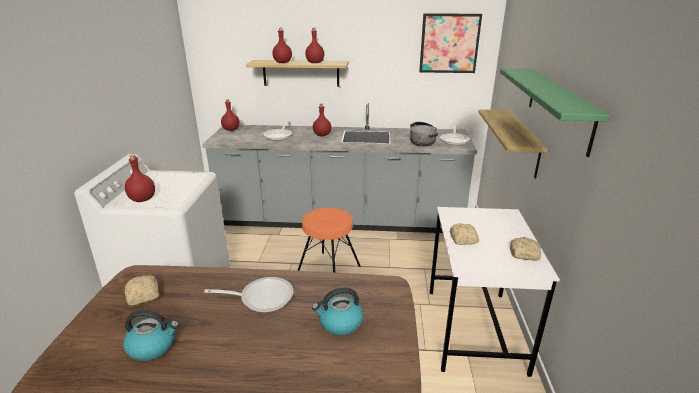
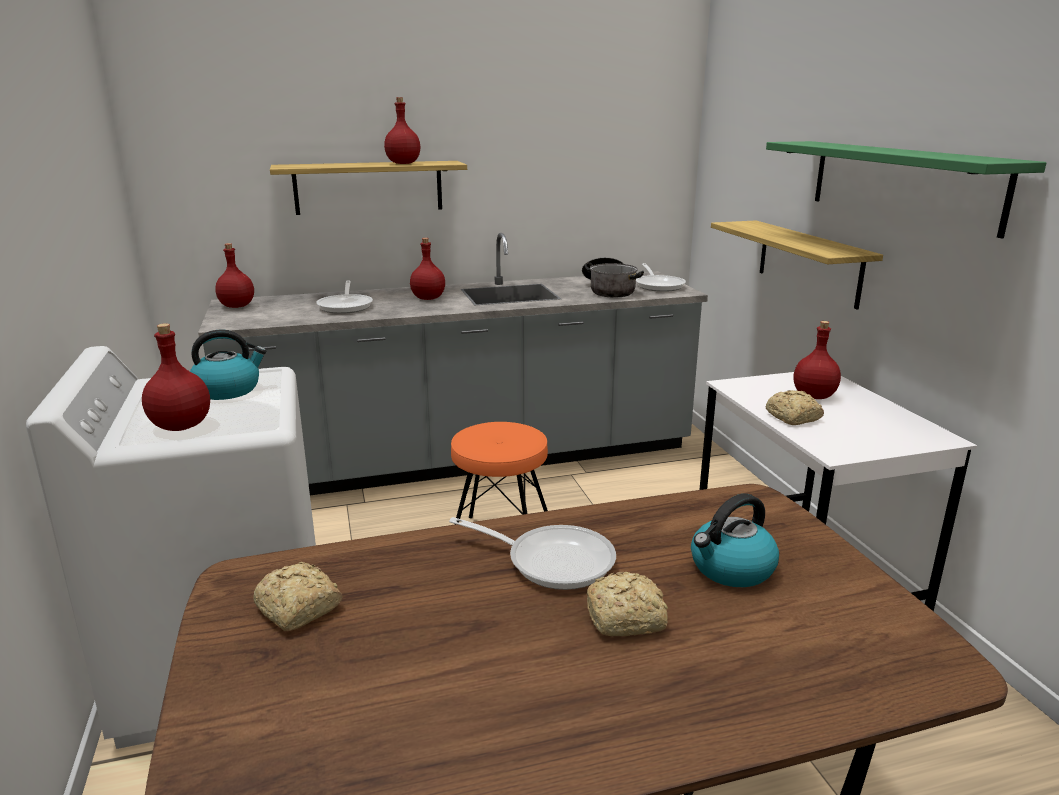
camera: 20 degrees left, 5 degrees down
kettle [123,310,179,361] -> kettle moved to [190,329,267,400]
frying pan [204,277,294,312] -> frying pan turned 45 degrees clockwise [449,517,616,590]
red bottle [272,28,292,63] -> red bottle moved to [793,321,841,399]
picture [419,13,482,73] -> none
bread [510,237,542,261] -> bread moved to [587,572,668,636]

